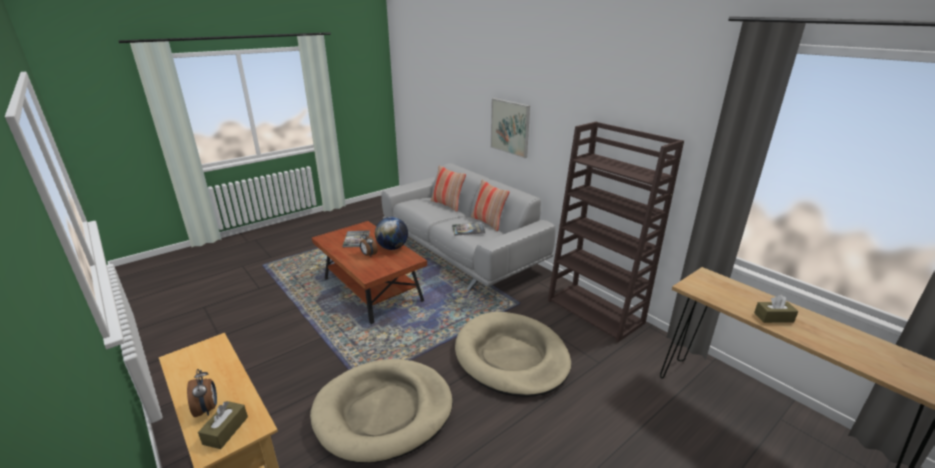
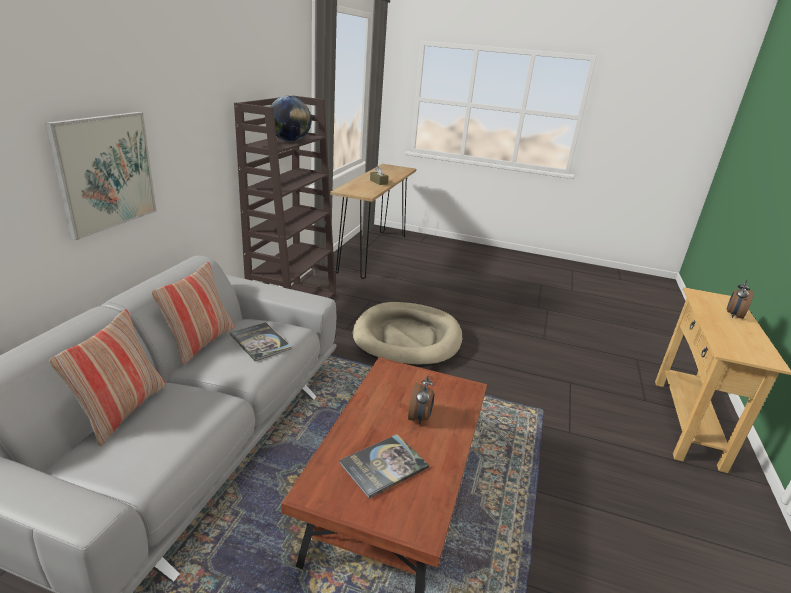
camera: 125 degrees left, 0 degrees up
brown tissue box [198,401,248,449] -> none
beige dog bed [310,359,453,463] -> none
globe [375,217,408,250] -> globe moved to [270,96,311,142]

